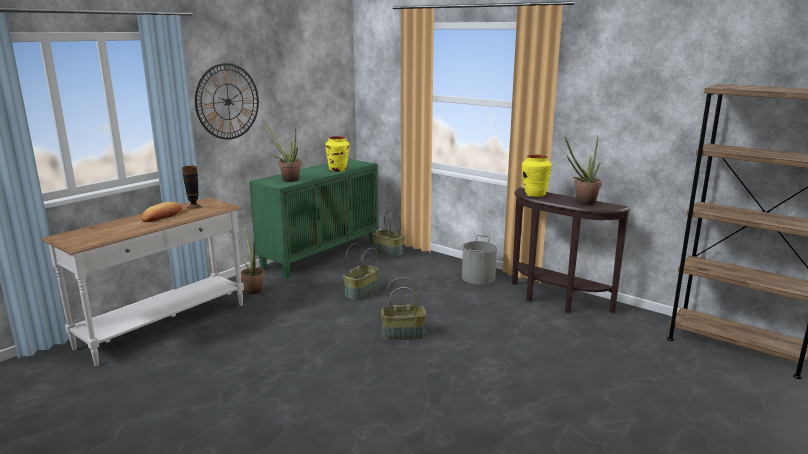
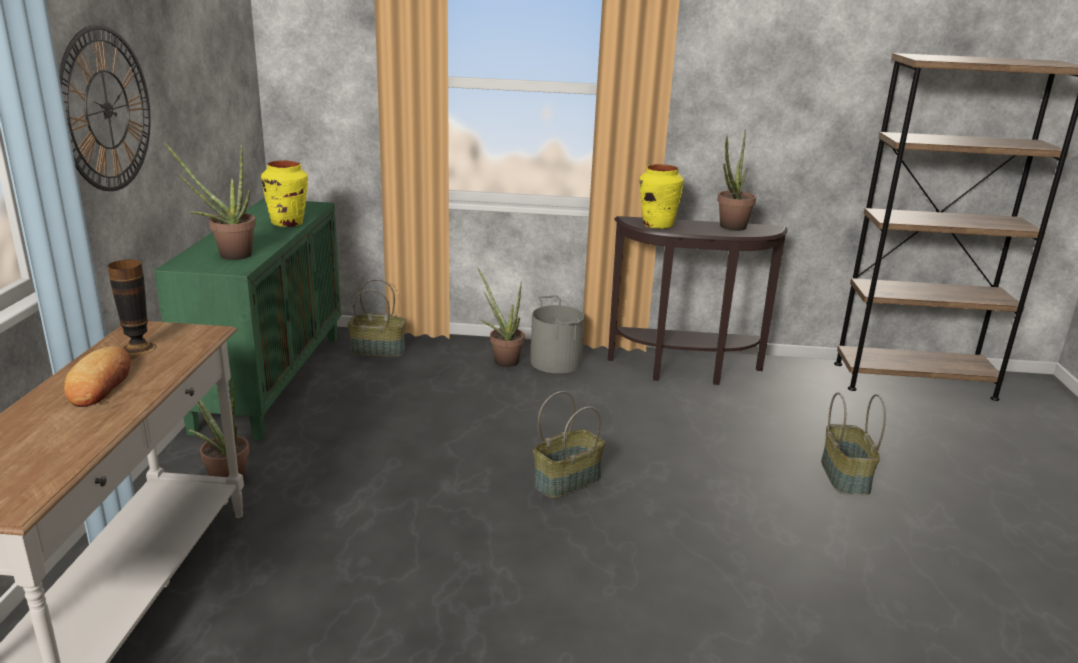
camera: 35 degrees left, 5 degrees up
basket [343,243,379,300] -> basket moved to [821,392,886,495]
none -> potted plant [477,267,525,367]

